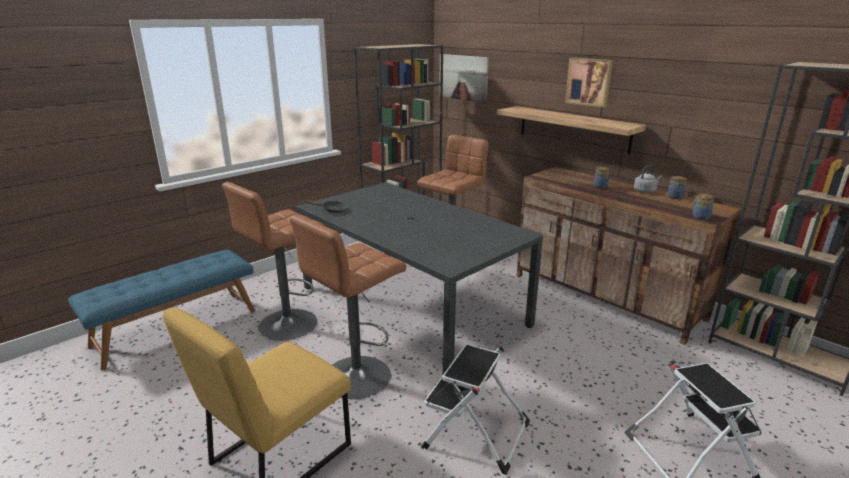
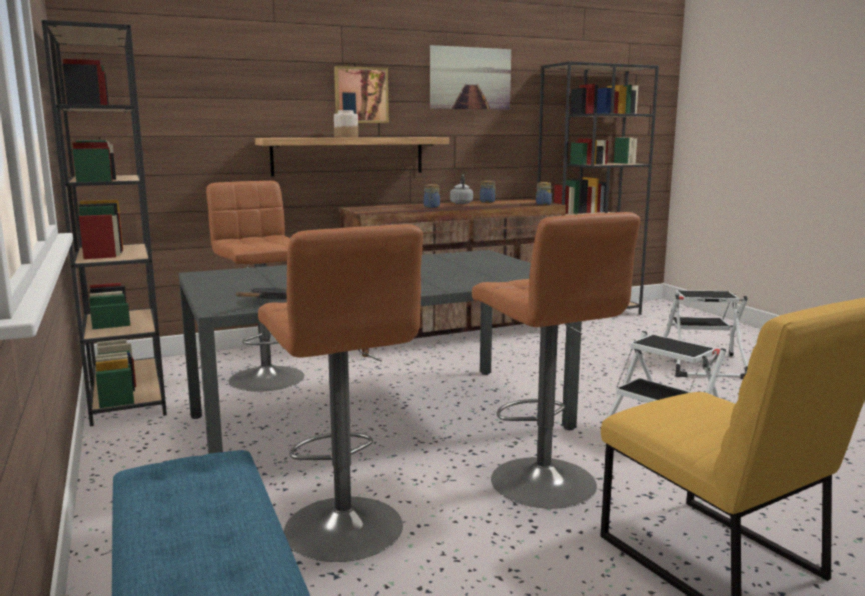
camera: 70 degrees left, 10 degrees down
picture [439,54,489,103] -> picture moved to [430,45,511,110]
none -> jar [334,110,358,138]

